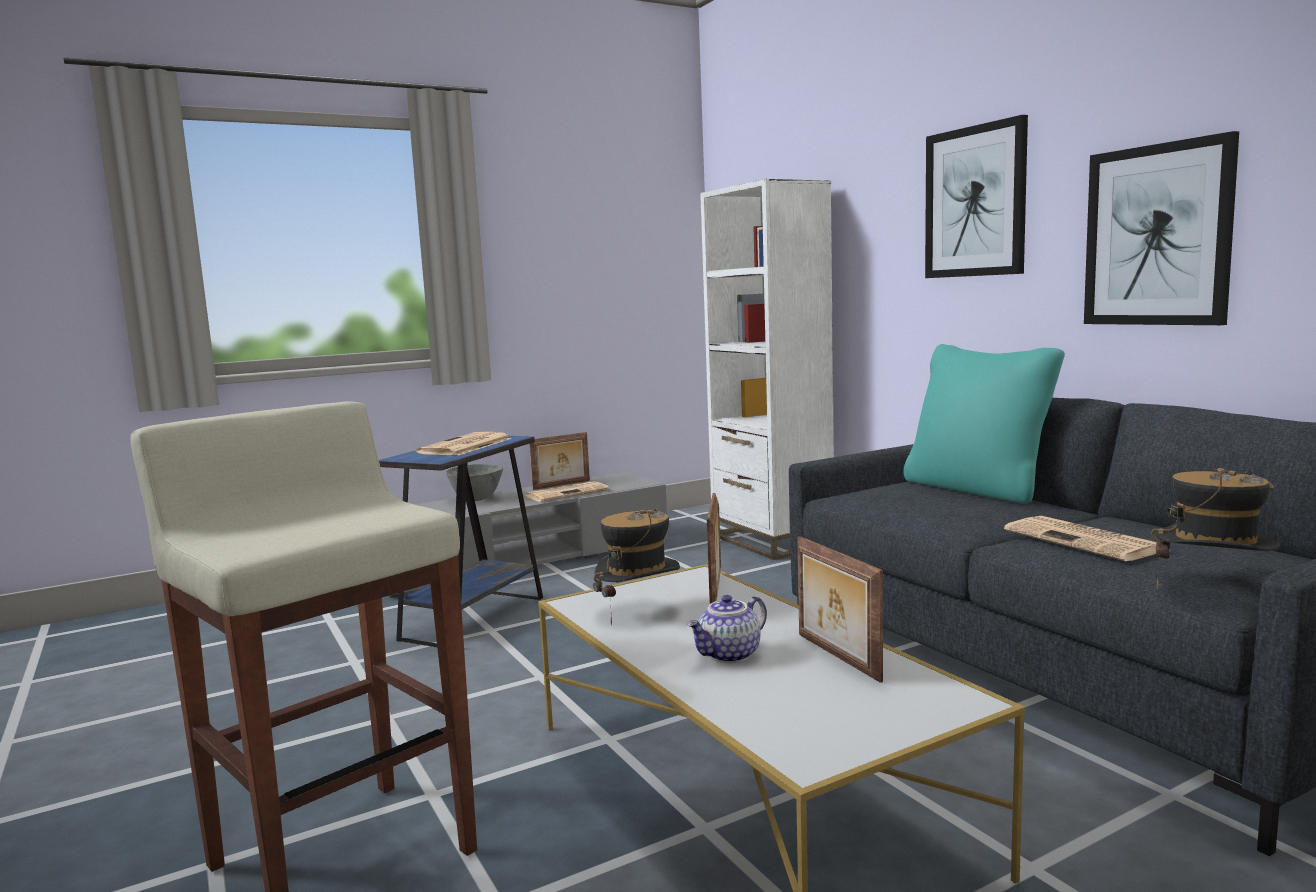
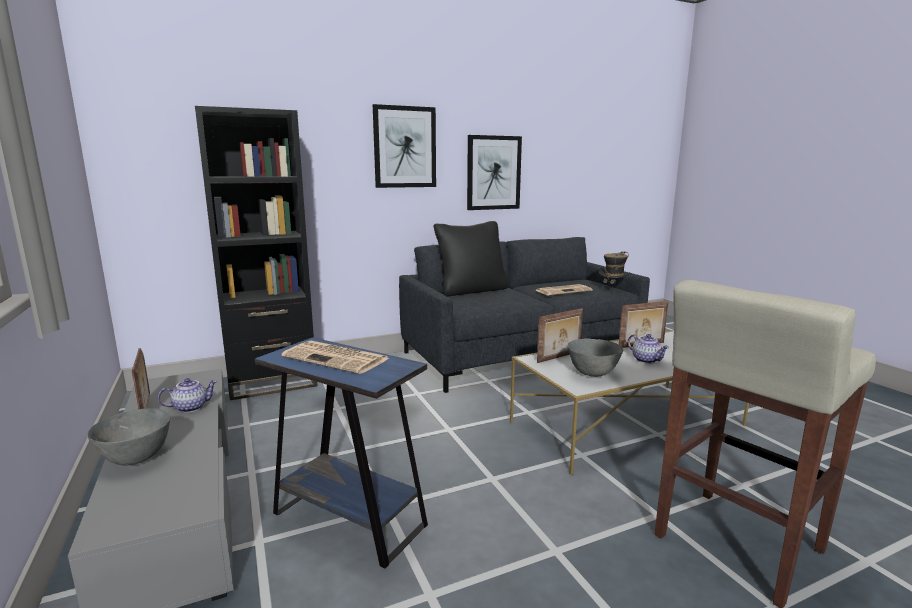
camera: 85 degrees left, 5 degrees up
newspaper [526,481,609,502] -> teapot [158,378,218,413]
hat [593,508,680,626] -> grey bowl [568,339,623,377]
white bookcase [700,179,834,560] -> black bookcase [195,106,318,400]
picture frame [707,493,721,604] -> picture frame turned 135 degrees clockwise [537,308,583,363]
turquoise pillow [903,344,1065,503] -> black pillow [434,221,508,297]

